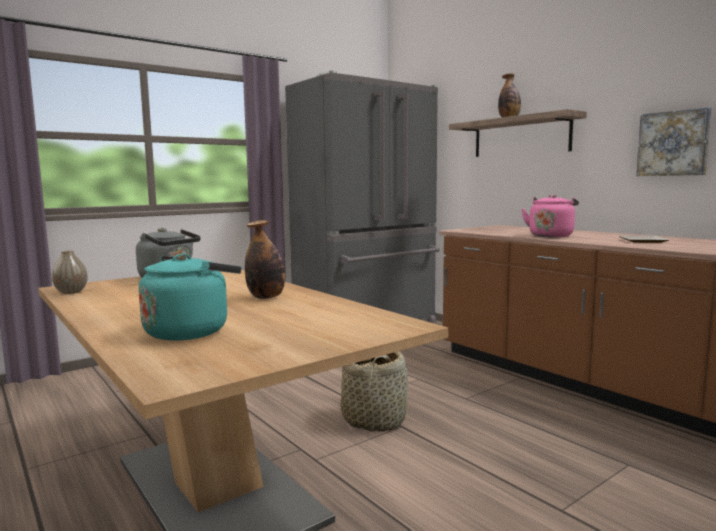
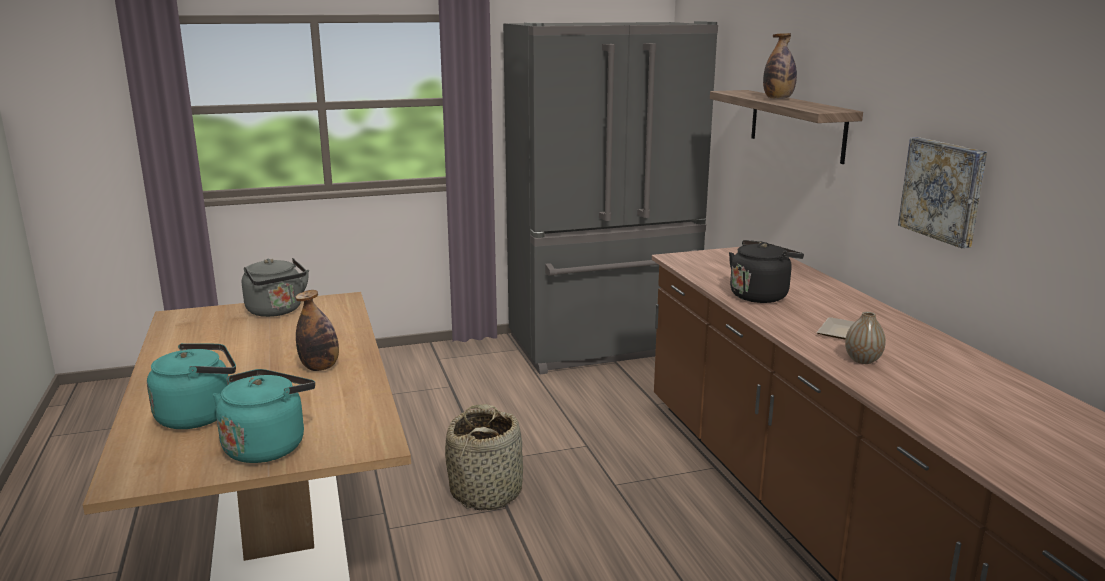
camera: 20 degrees right, 10 degrees up
vase [52,250,88,294] -> vase moved to [845,312,886,364]
pink kettle [521,194,579,237] -> black kettle [729,240,804,303]
none -> turquoise kettle [213,369,315,463]

